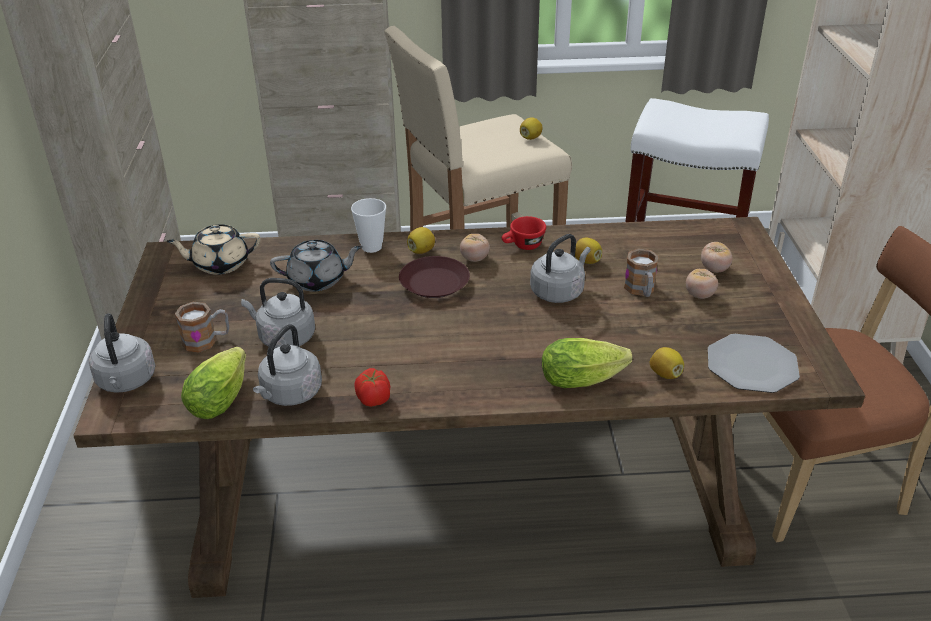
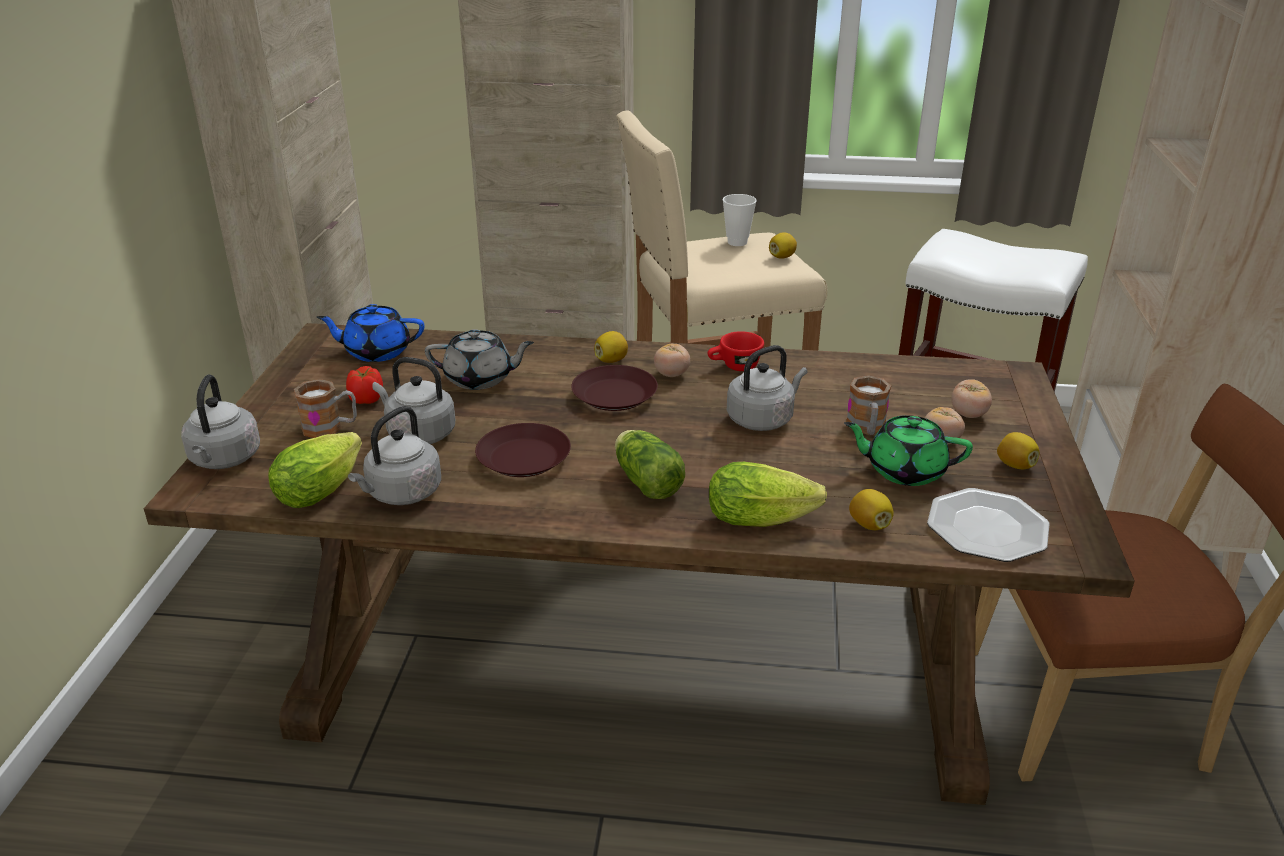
camera: 10 degrees right, 5 degrees down
beige teapot [166,224,261,275] -> blue teapot [317,304,424,362]
cup [351,198,386,253] -> cup moved to [723,194,757,246]
tomato [354,368,390,407] -> tomato moved to [346,366,383,404]
lemon [575,238,602,264] -> lemon moved to [997,432,1040,469]
none -> brown plate [475,423,571,477]
none -> lettuce [615,430,685,499]
none -> green teapot [844,415,973,486]

